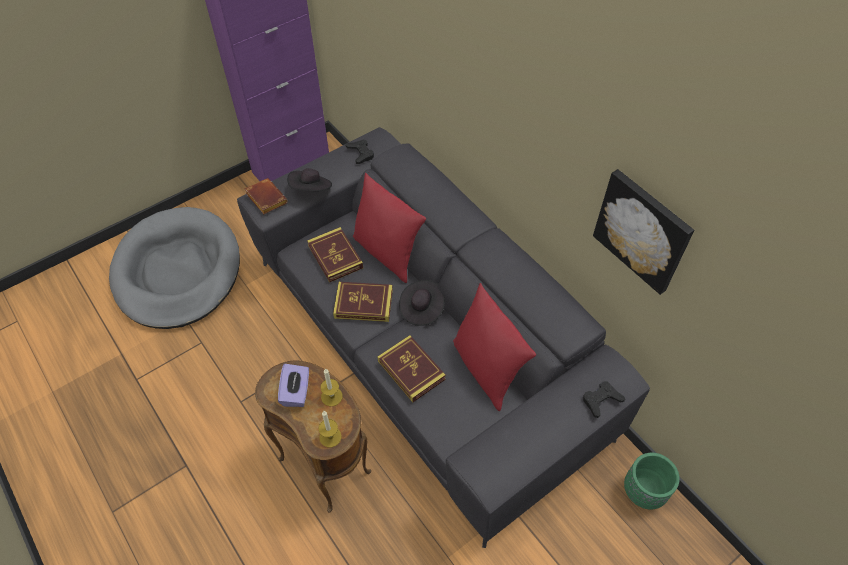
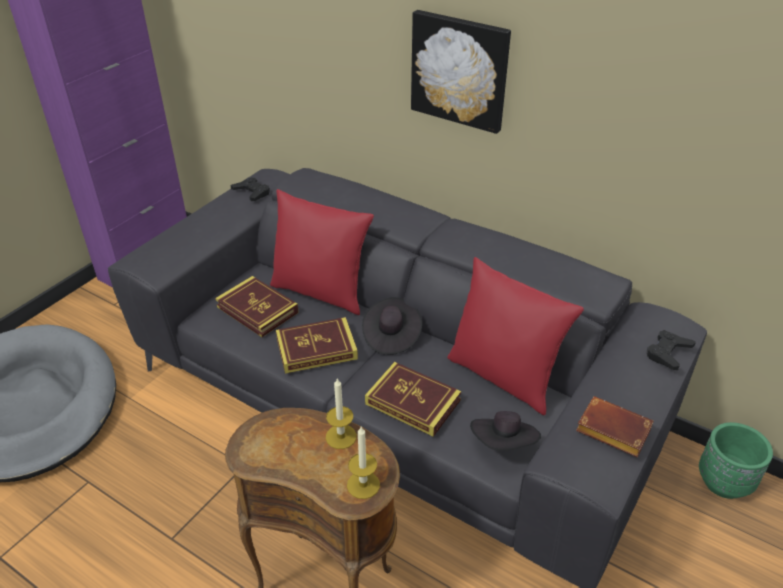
camera: 20 degrees left, 15 degrees down
brown book [245,178,288,214] -> brown book moved to [576,396,654,458]
purple tissue box [278,364,309,407] -> none
black hat [287,168,332,191] -> black hat moved to [470,411,541,451]
picture [593,169,694,295] -> picture moved to [411,10,511,134]

